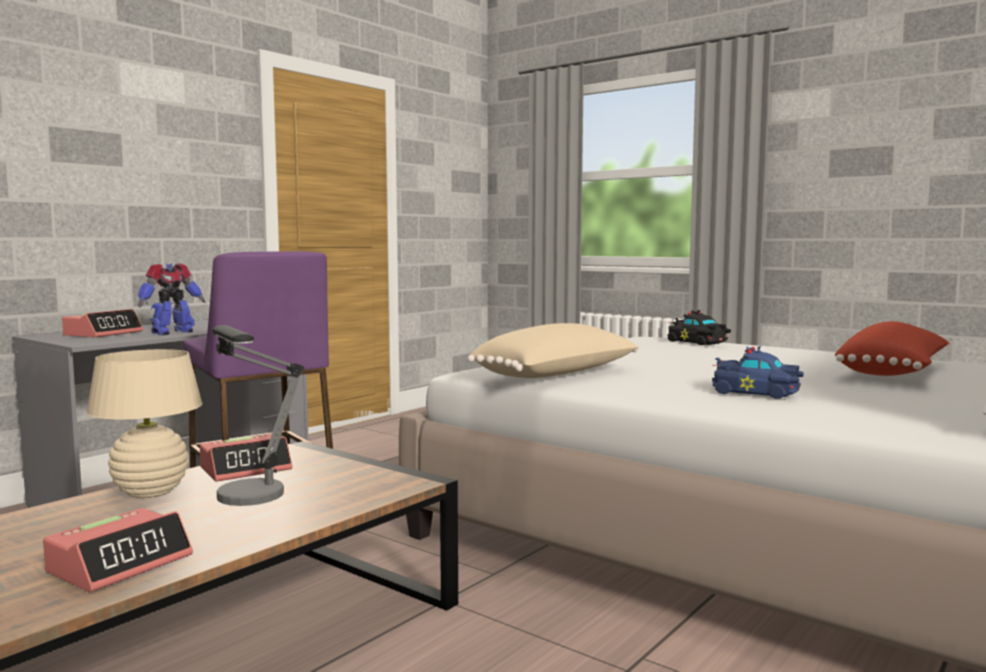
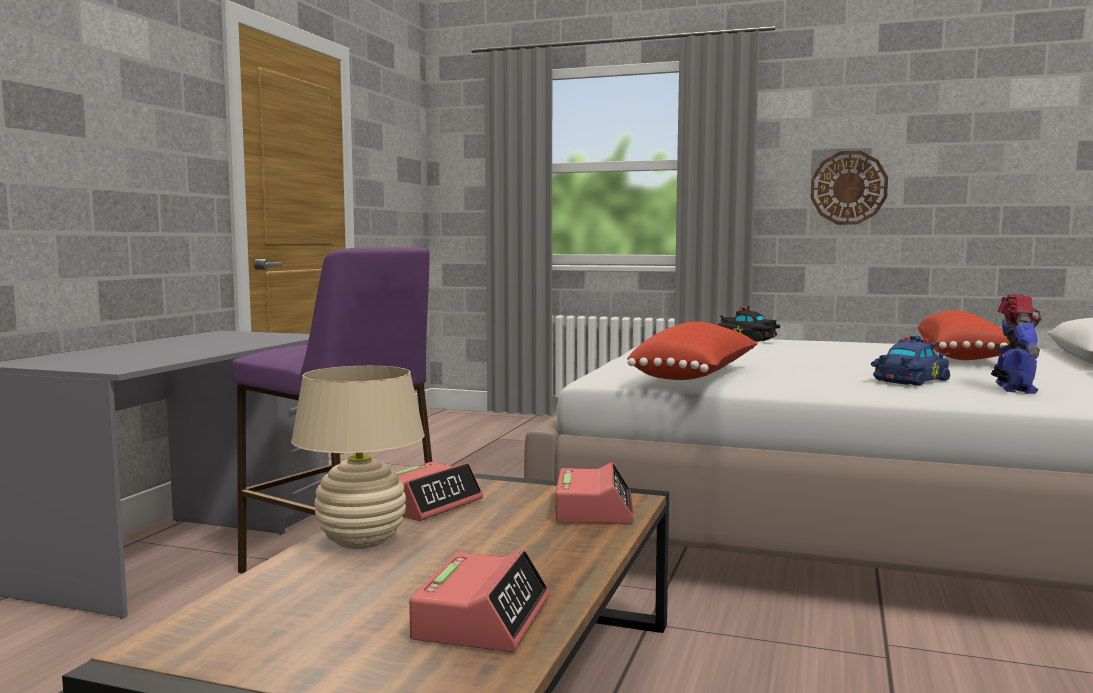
camera: 20 degrees left, 0 degrees up
alarm clock [62,309,143,338] -> alarm clock moved to [555,462,634,524]
toy robot [138,263,206,335] -> toy robot moved to [991,294,1041,394]
table lamp [212,325,304,506] -> none
beige pillow [467,323,638,378] -> red pillow [627,322,758,380]
blue toy car [712,346,804,399] -> blue toy car turned 135 degrees clockwise [871,336,950,386]
none -> wall clock [811,151,888,225]

